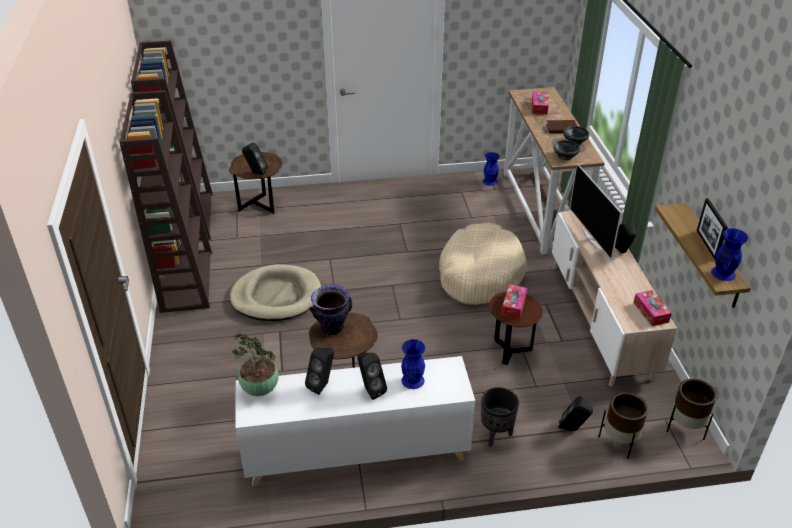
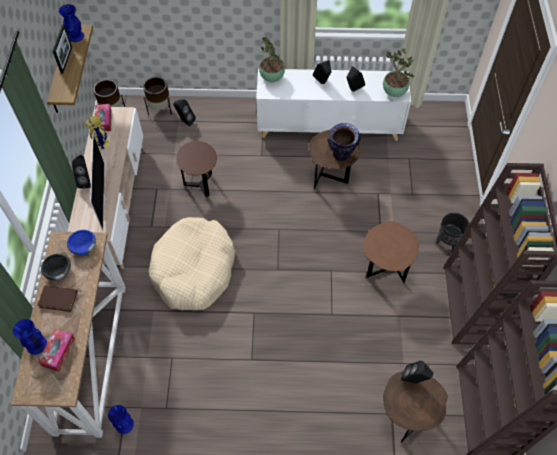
camera: 170 degrees left, 20 degrees up
beige dog bed [230,264,321,321] -> brown side table [363,221,419,283]
blue vase [401,339,425,389] -> blue vase moved to [13,319,47,355]
black planter [481,387,519,447] -> black planter moved to [436,213,470,252]
tissue box [501,284,527,319] -> none
black bowl [553,140,580,160] -> blue bowl [67,230,96,255]
none -> yellow vase [86,116,109,149]
none -> potted plant [259,37,285,82]

